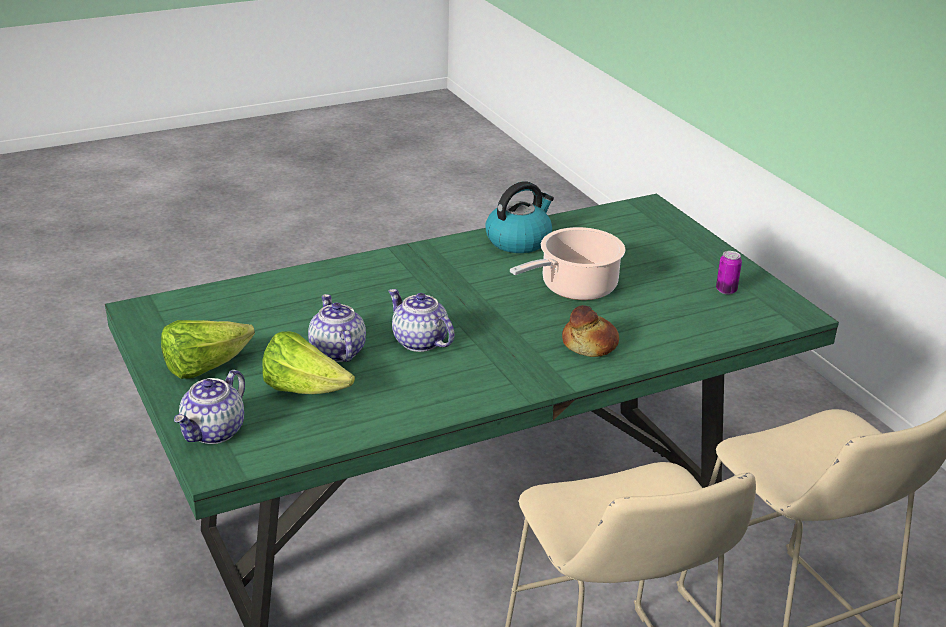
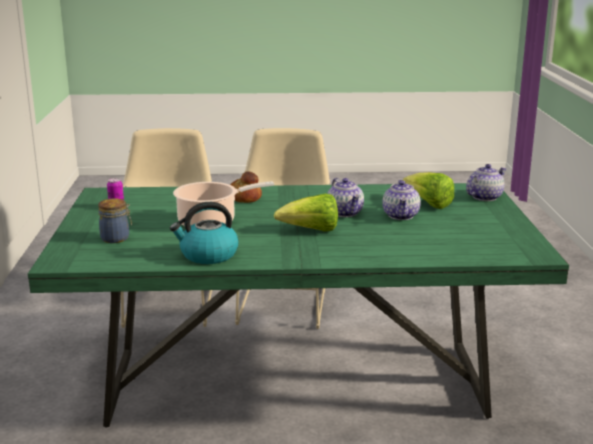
camera: 155 degrees left, 10 degrees down
lettuce [161,320,255,379] -> lettuce moved to [274,194,338,232]
none -> jar [98,199,132,243]

